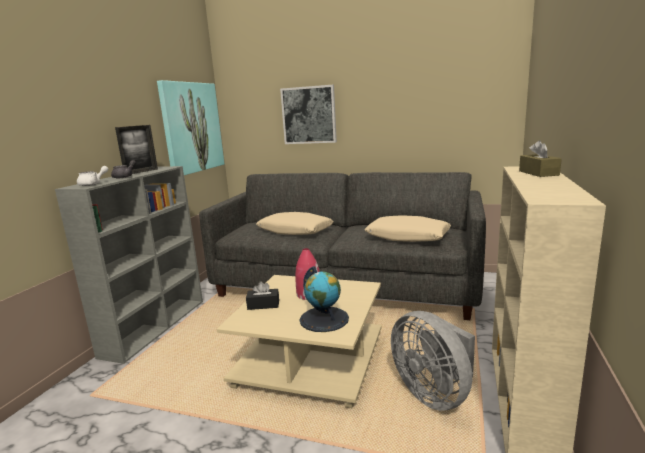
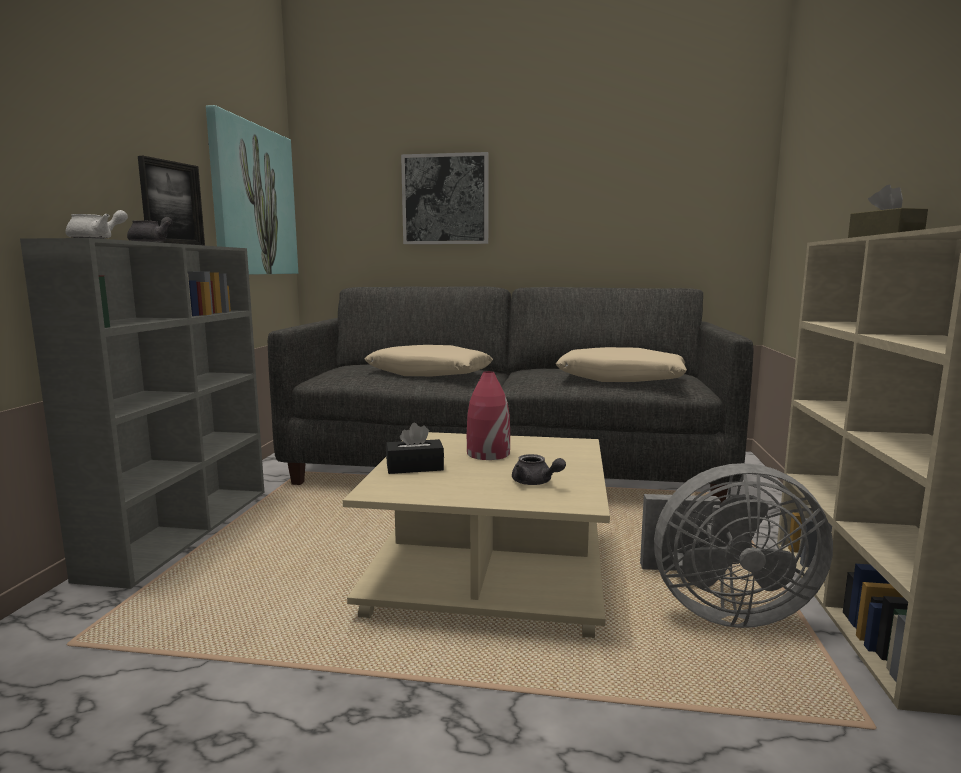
camera: 10 degrees left, 5 degrees down
globe [300,266,349,332] -> grey teapot [512,454,566,485]
grey fan [391,311,475,411] -> grey fan turned 45 degrees counterclockwise [640,463,833,628]

